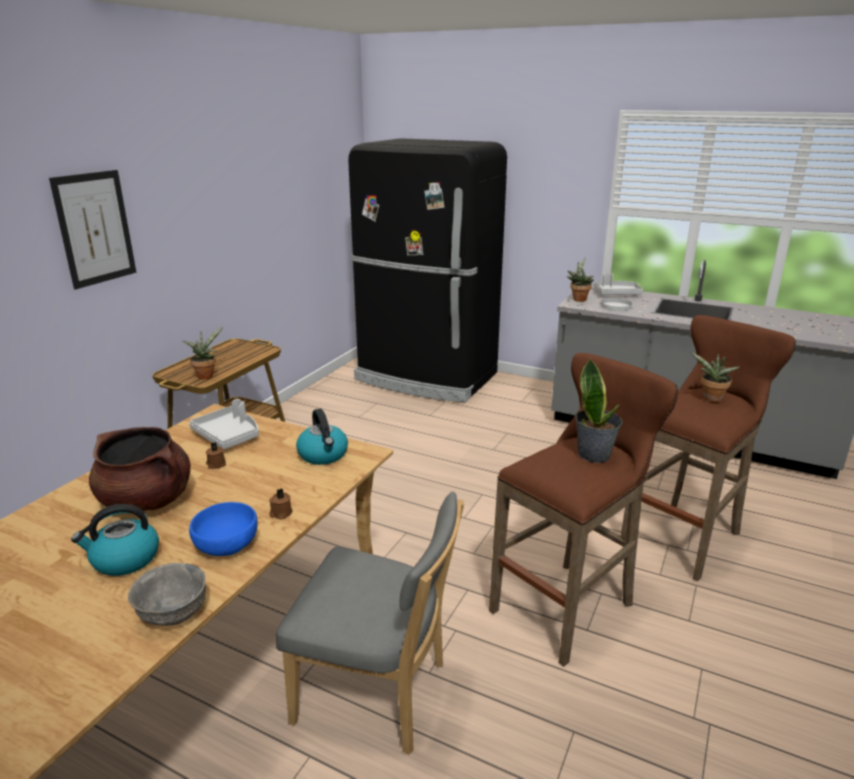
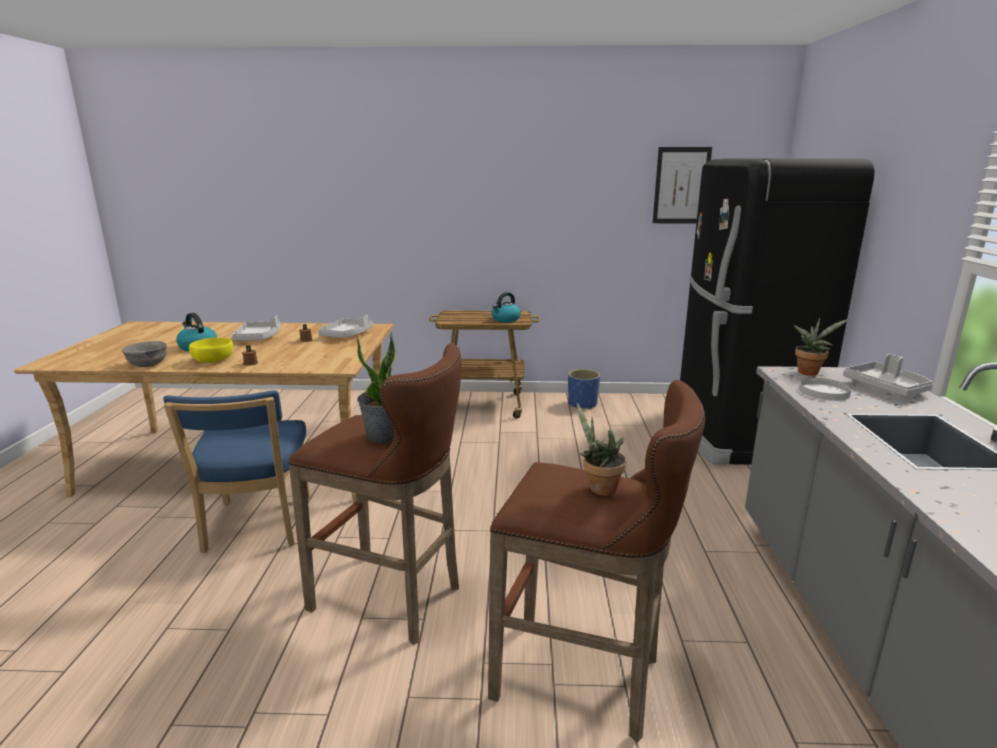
camera: 65 degrees right, 5 degrees down
picture [49,170,136,289] -> picture moved to [653,147,712,224]
brown cooking pot [89,427,191,511] -> grey tray [232,315,281,341]
potted plant [183,327,223,379] -> none
blue bowl [189,502,258,556] -> yellow bowl [189,338,233,363]
grey chair [276,492,464,755] -> blue chair [163,390,310,553]
kettle [296,409,348,465] -> kettle moved to [492,292,521,322]
none -> blue planter [568,369,600,409]

